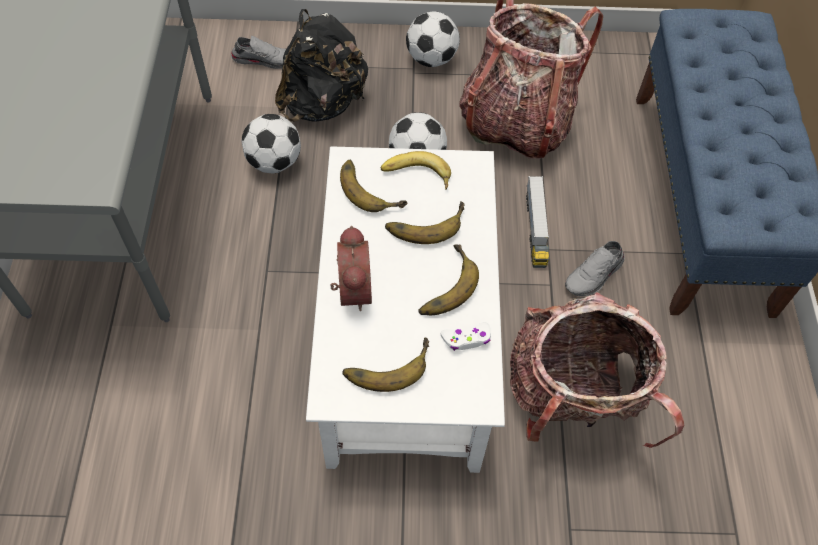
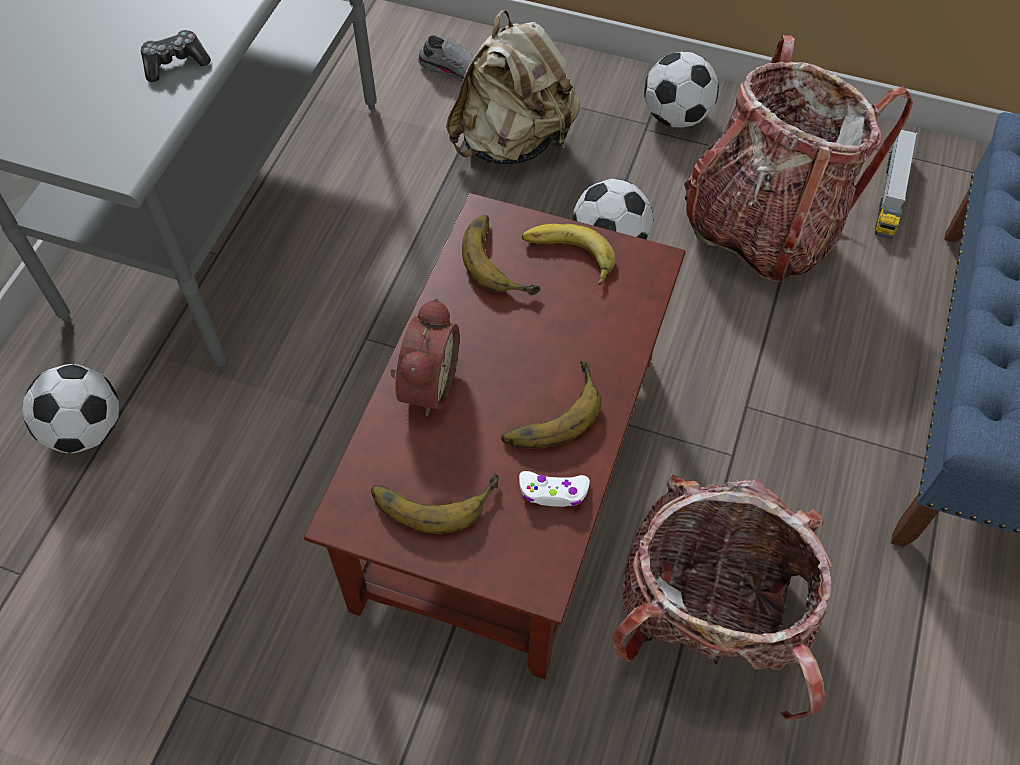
camera: 20 degrees right, 0 degrees up
football [242,114,301,173] -> football moved to [23,364,119,453]
black backpack [275,9,368,122] -> beige backpack [446,10,580,164]
white coffee table [306,146,505,473] -> brown coffee table [304,193,686,679]
banana [385,201,465,244] -> none
toy truck [526,176,549,268] -> toy truck moved to [875,130,917,239]
grey shoe [565,241,625,296] -> none
none -> game controller [141,30,211,82]

